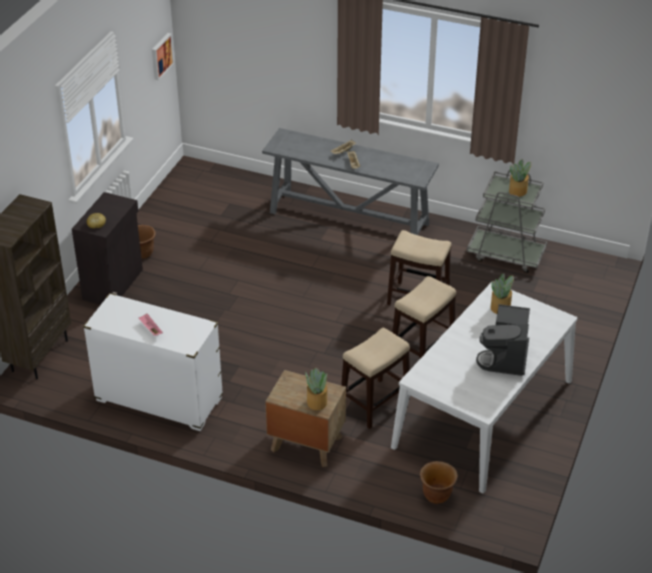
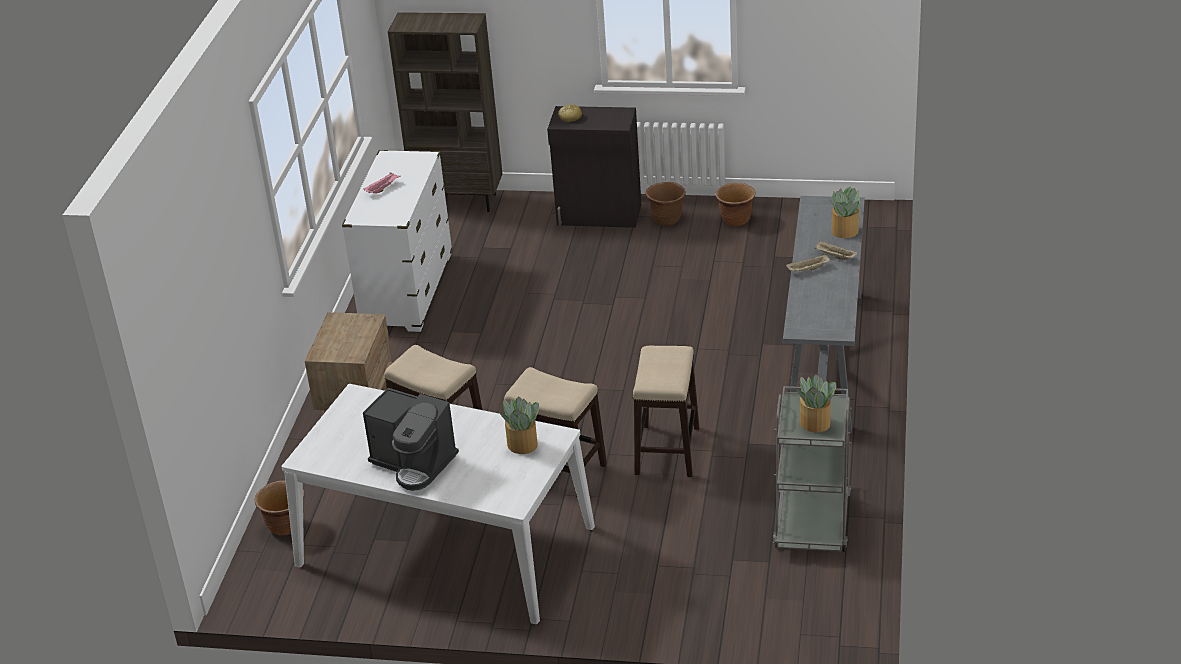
camera: 80 degrees right, 5 degrees down
picture [152,33,174,80] -> none
potted plant [305,368,327,410] -> potted plant moved to [828,187,860,238]
coffee machine [476,304,530,376] -> coffee machine turned 150 degrees counterclockwise [363,388,459,491]
none -> brown planter [715,183,756,226]

